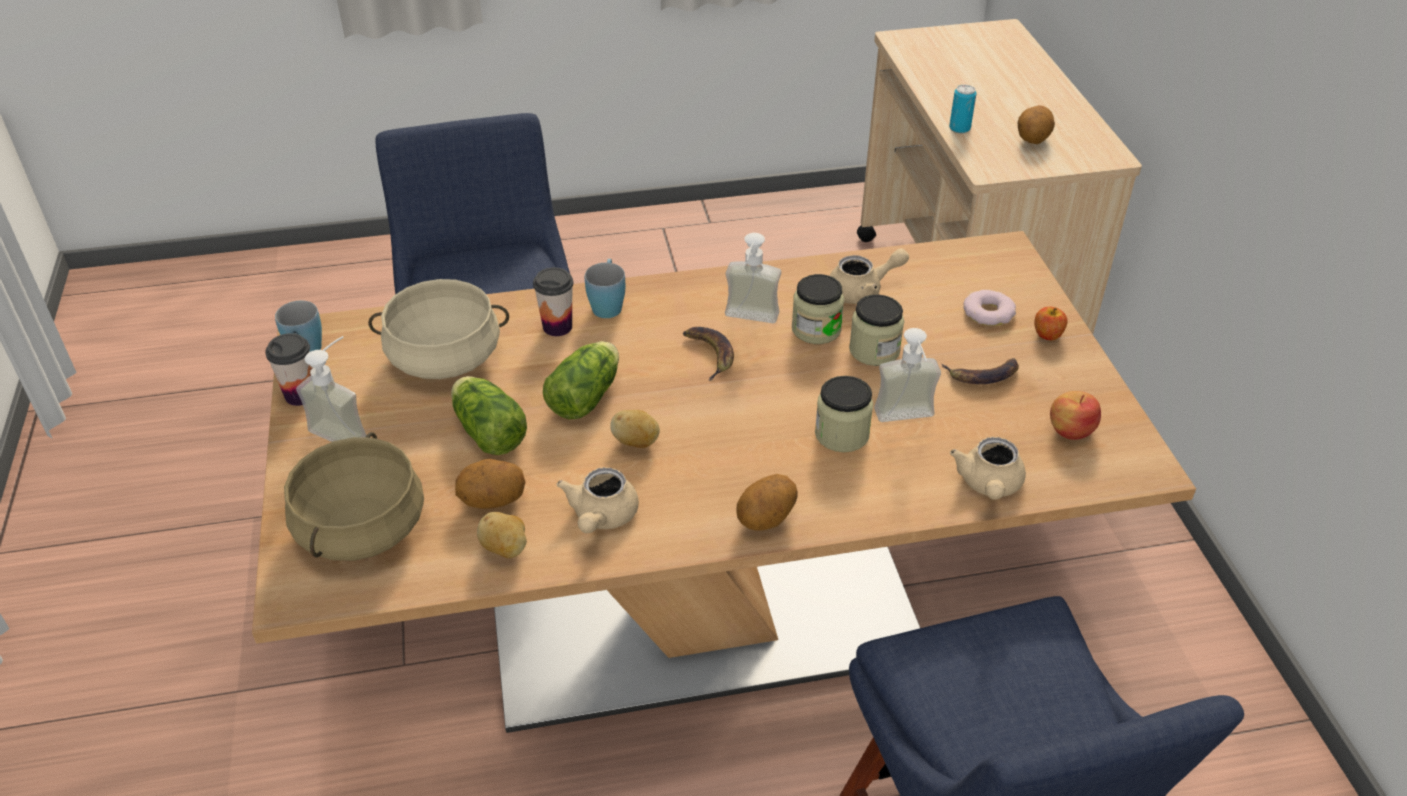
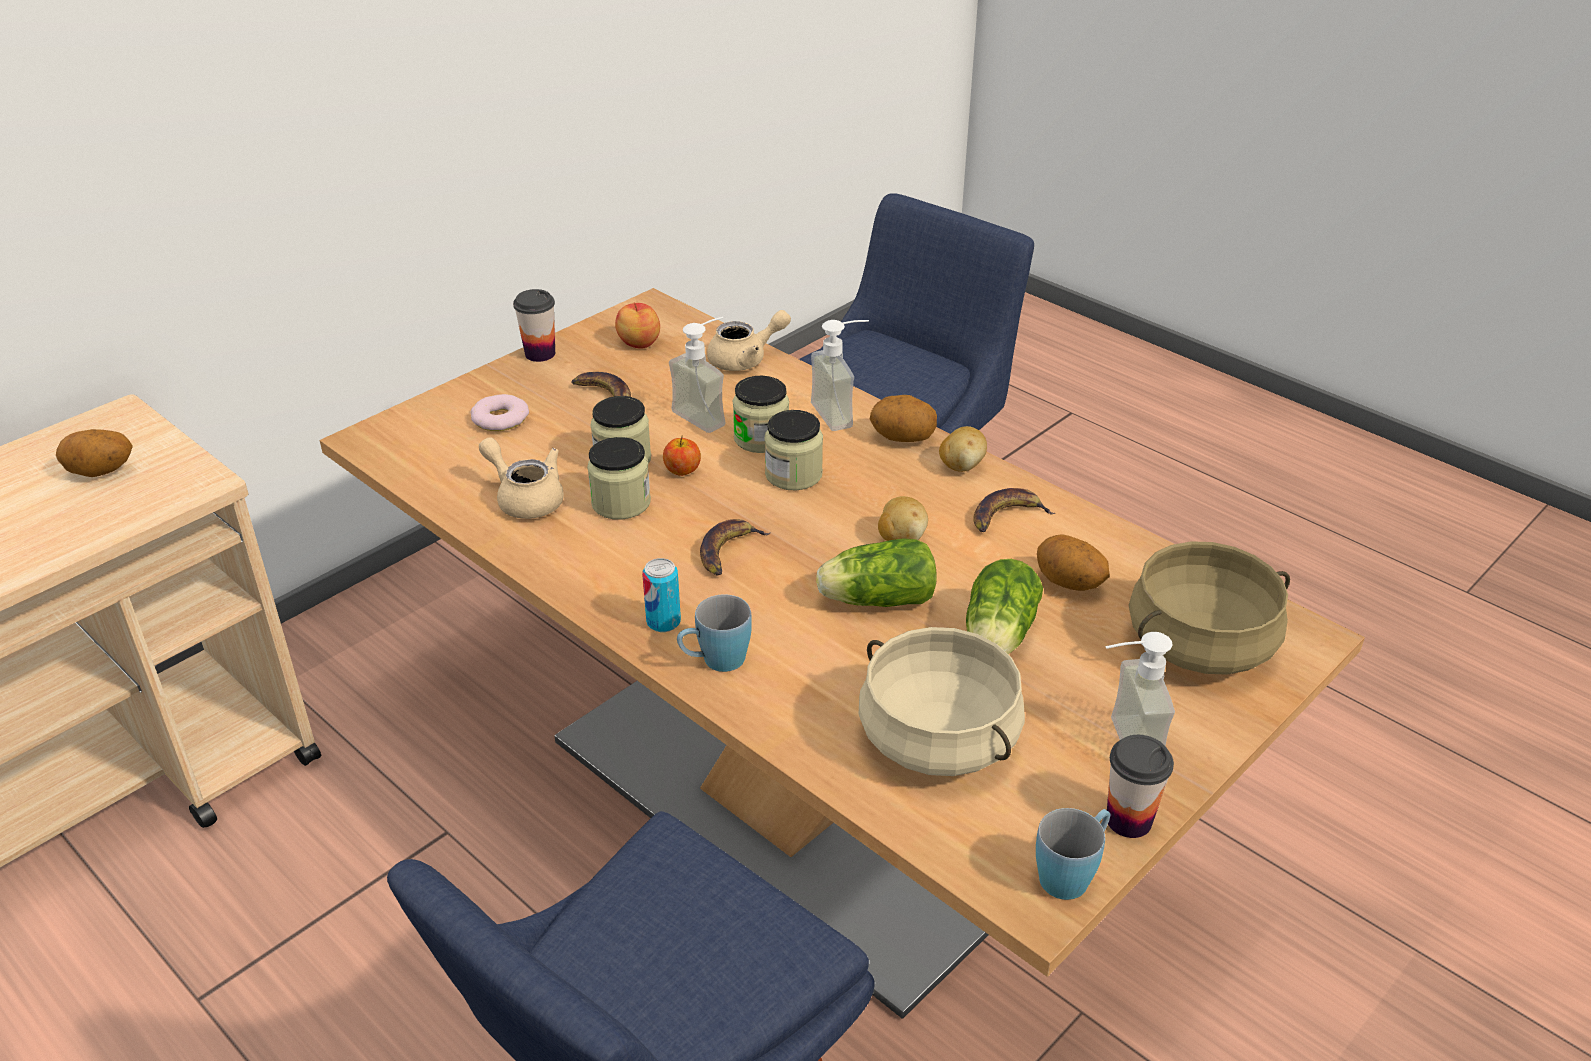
camera: 125 degrees left, 5 degrees down
potato [477,512,527,558] -> potato moved to [939,426,987,472]
cup [533,267,573,336] -> cup moved to [513,289,555,362]
beige teapot [556,467,639,533] -> banana [973,488,1055,532]
soap dispenser [725,233,781,323] -> soap dispenser moved to [811,320,869,431]
can [949,85,977,133] -> can moved to [642,558,681,632]
apple [1034,306,1068,340] -> apple moved to [663,435,701,476]
none -> jar [764,410,823,490]

